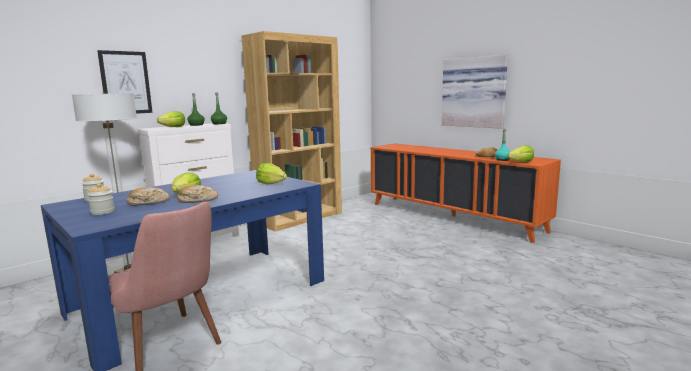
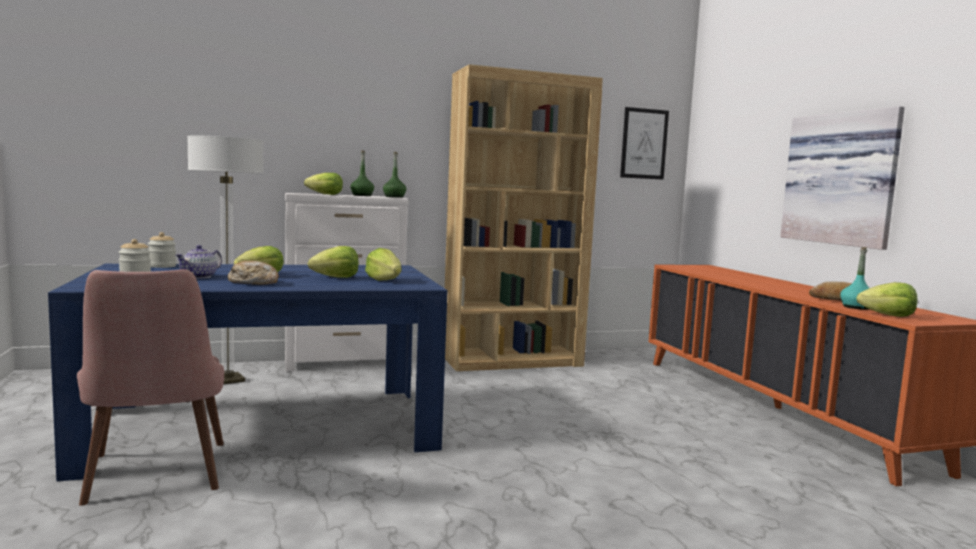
camera: 25 degrees right, 5 degrees down
picture [97,50,152,114] -> picture moved to [620,107,669,180]
bread [127,187,170,206] -> teapot [175,245,222,278]
none -> lettuce [308,246,358,278]

